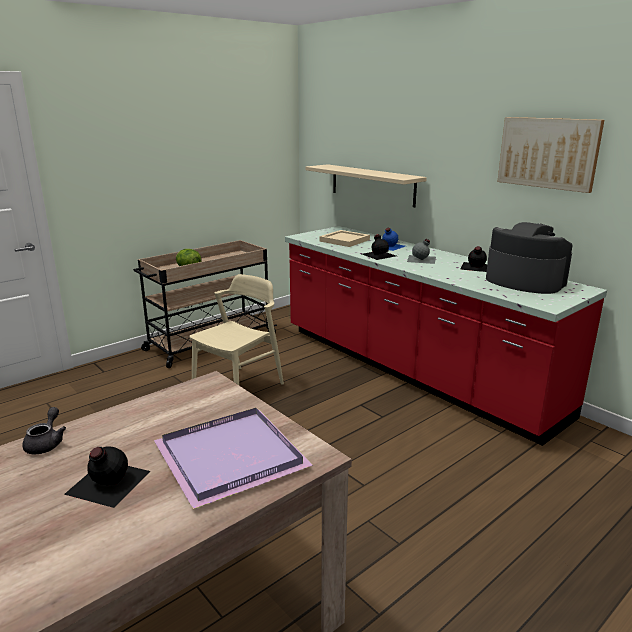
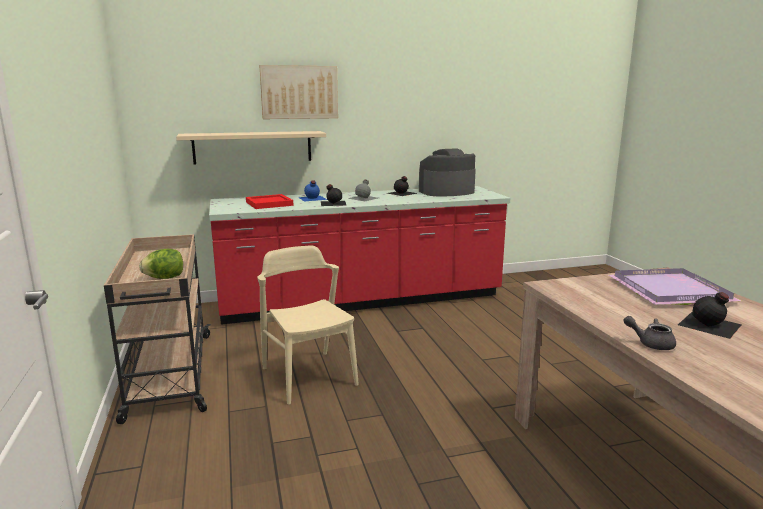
camera: 65 degrees left, 5 degrees down
beige tray [319,230,370,247] -> red tray [246,194,293,209]
picture [497,117,604,193] -> picture moved to [259,65,338,119]

